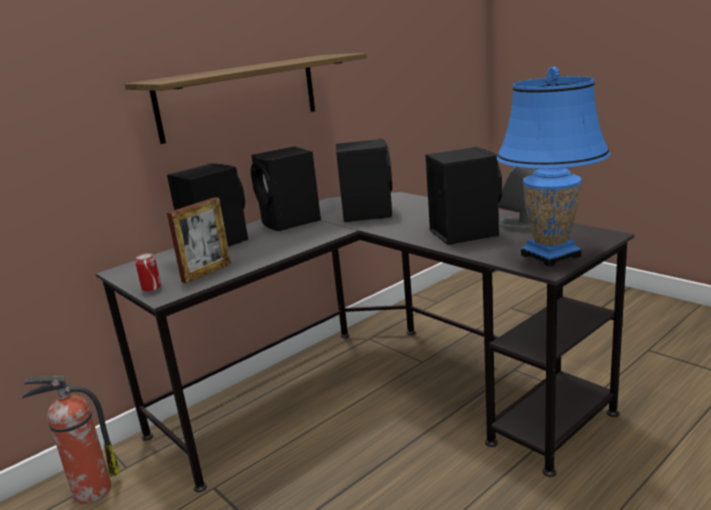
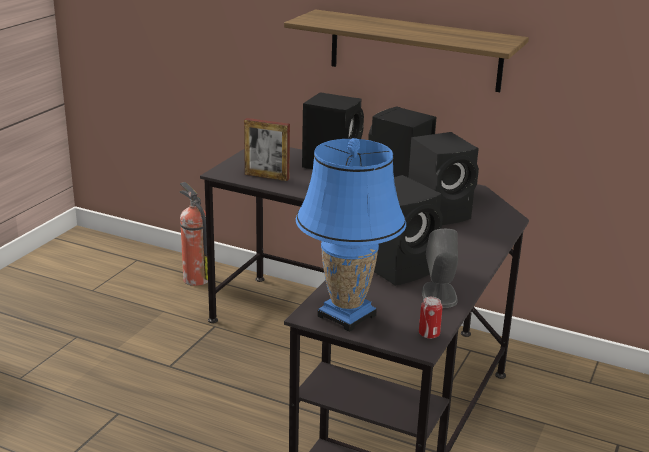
camera: 65 degrees right, 5 degrees up
can [135,253,161,292] -> can moved to [419,297,442,339]

